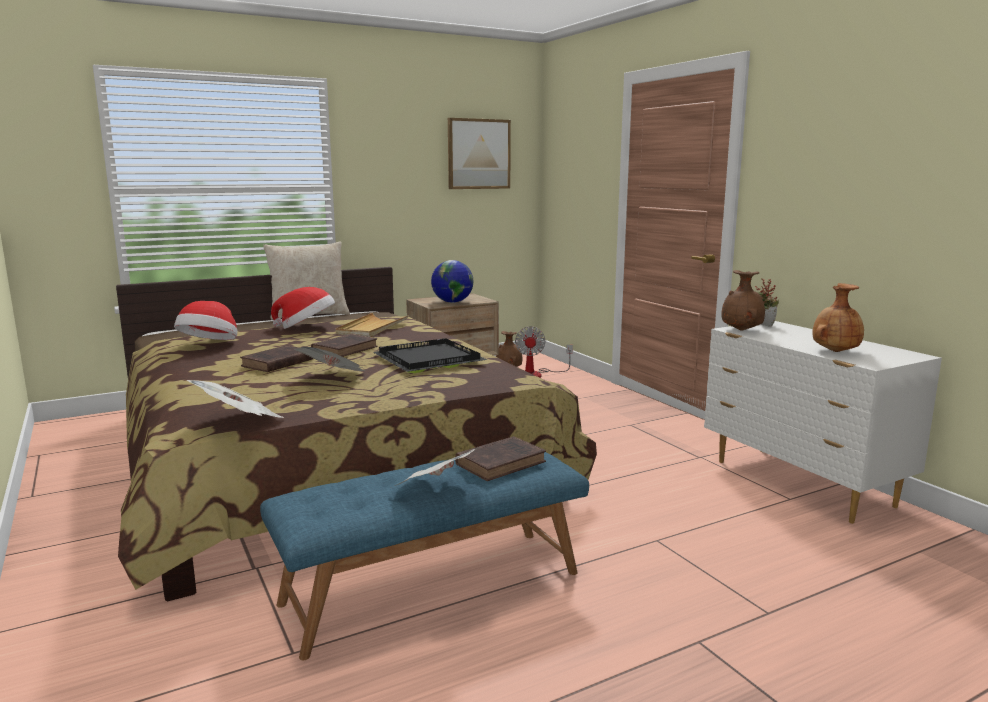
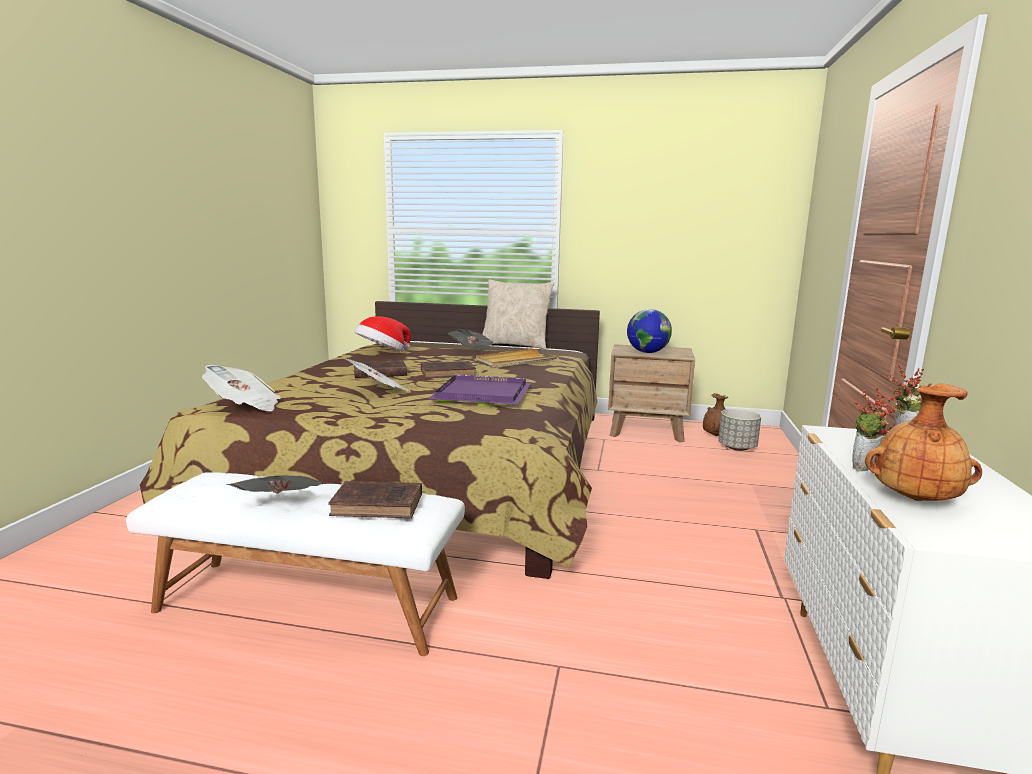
camera: 40 degrees right, 0 degrees up
blue bench [260,452,589,660] -> white bench [126,472,465,656]
hat [271,287,335,329] -> newspaper [448,329,494,350]
black tray [373,338,487,373] -> purple tray [428,375,531,405]
picture [448,118,511,189] -> none
fan [515,326,573,378] -> grey planter [718,409,761,451]
brown vase [721,270,765,331] -> none
none -> potted plant [852,386,902,471]

